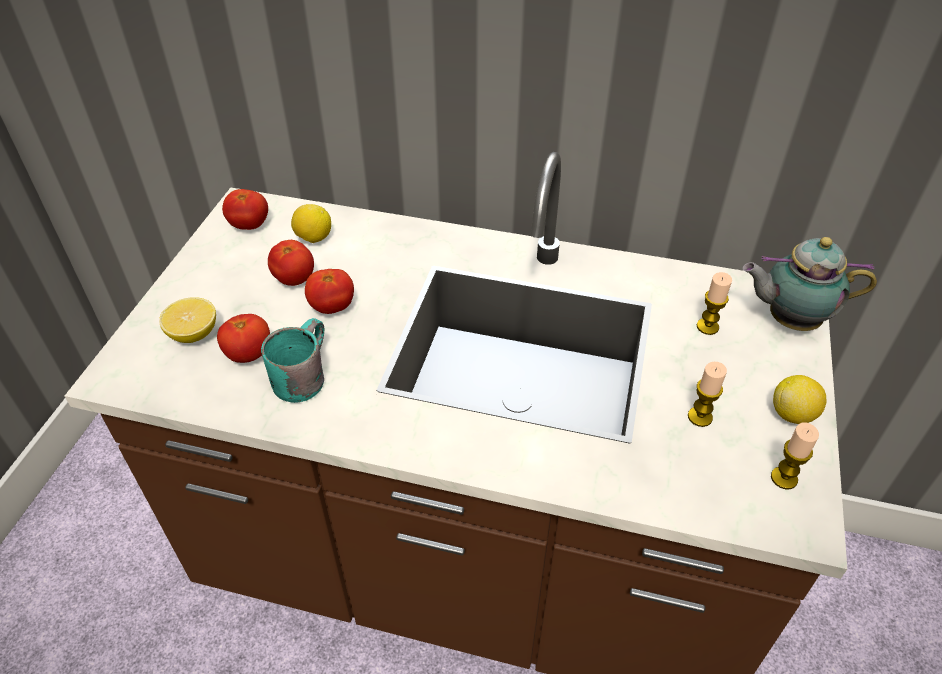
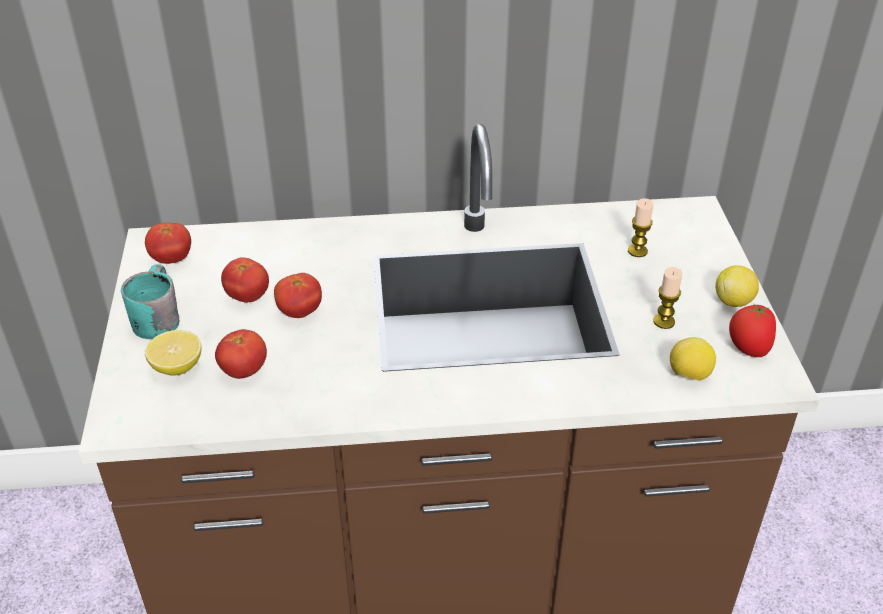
camera: 20 degrees left, 5 degrees down
turquoise mug [261,318,325,403] -> turquoise mug moved to [121,264,179,339]
lemon [291,204,331,243] -> lemon moved to [670,337,716,381]
teapot [742,237,877,331] -> none
candle [771,423,819,489] -> tomato [729,303,776,357]

